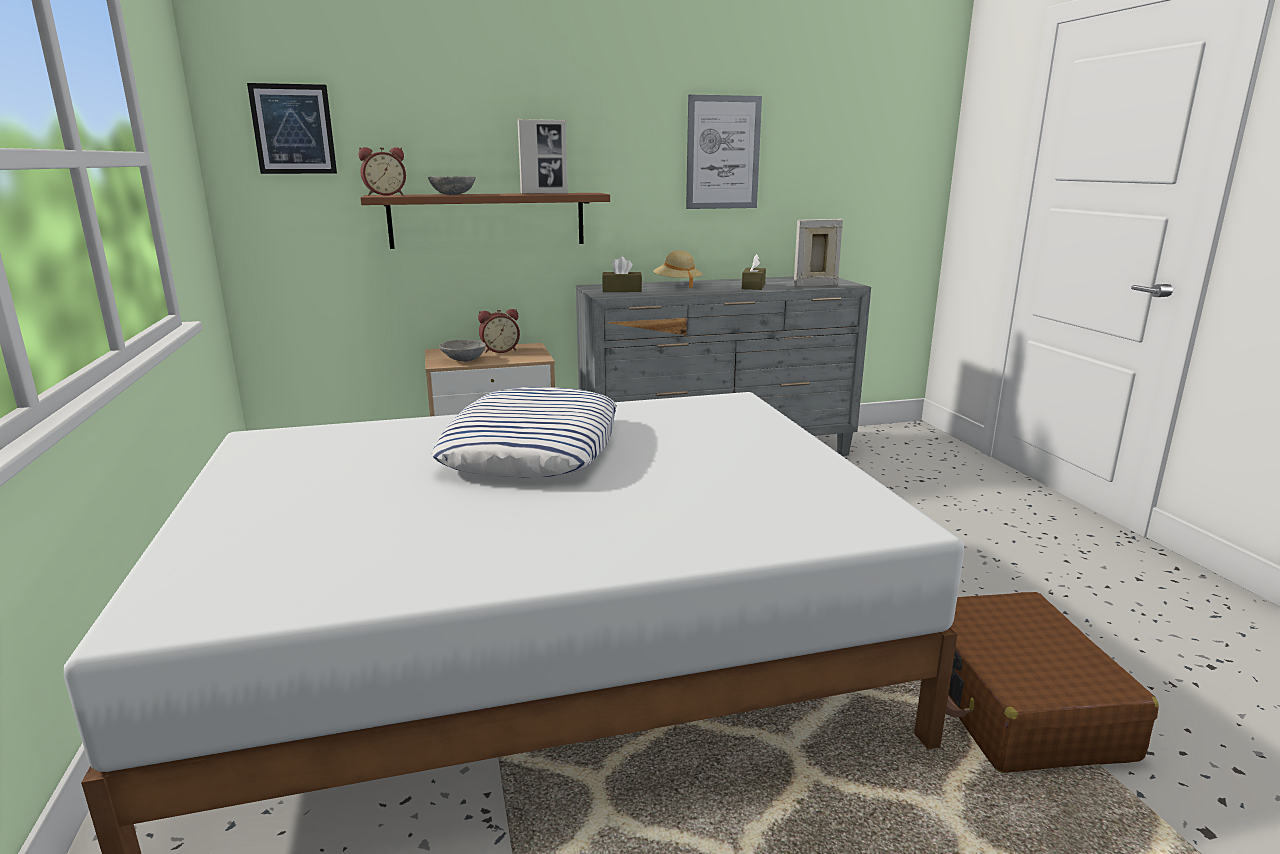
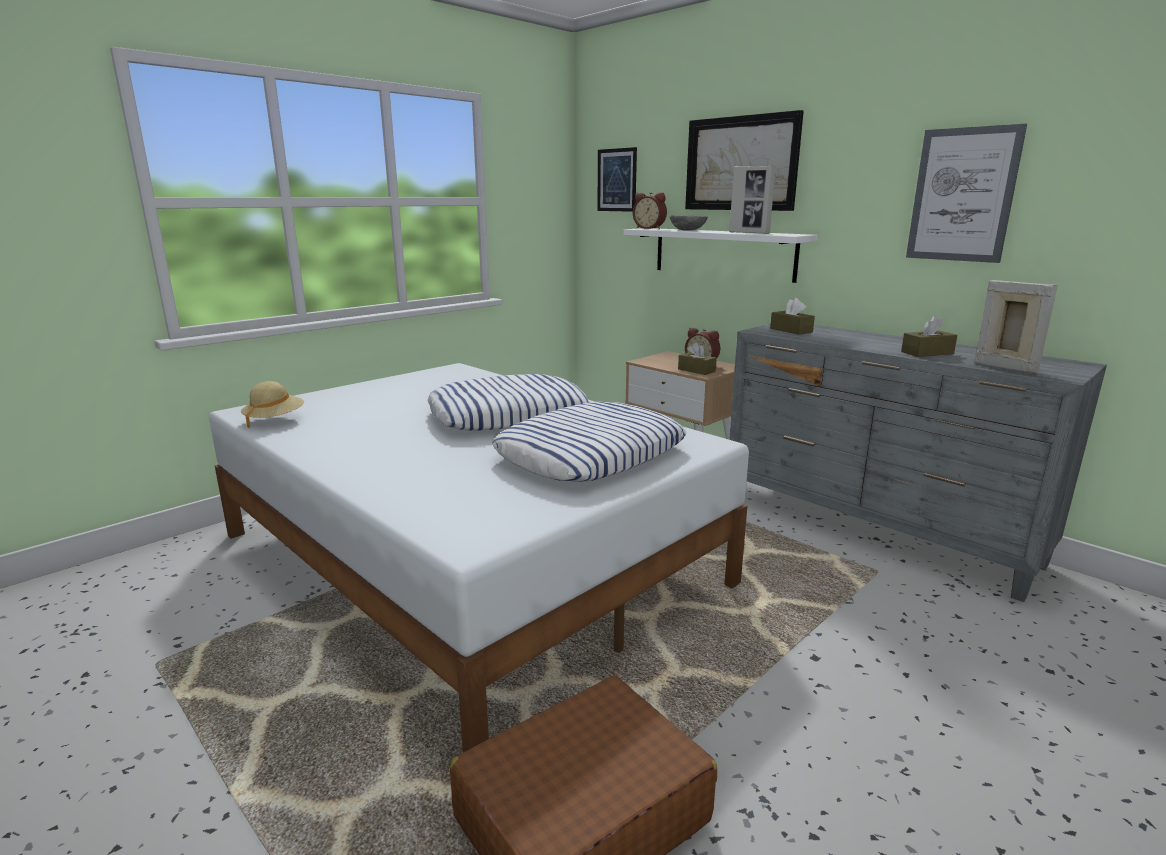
camera: 60 degrees right, 0 degrees up
brown shelf [360,193,610,249] -> white shelf [624,228,818,283]
grey bowl [439,340,486,362] -> none
beige hat [653,250,703,288] -> beige hat moved to [241,381,304,429]
none -> pillow [492,402,687,482]
none -> brown tissue box [678,342,717,375]
none -> picture [685,110,804,211]

